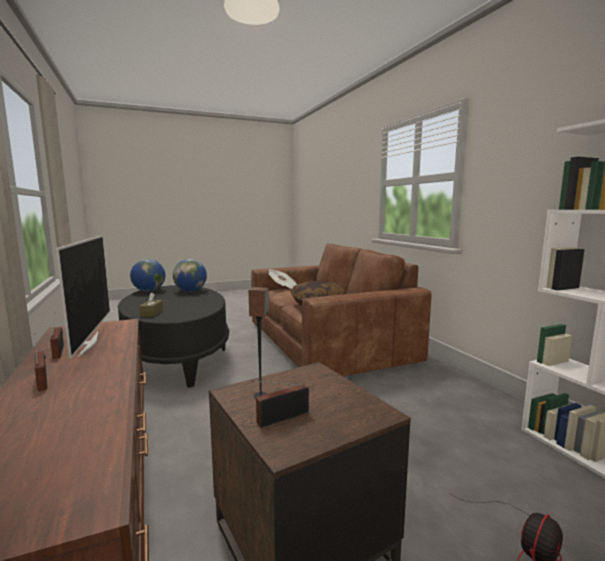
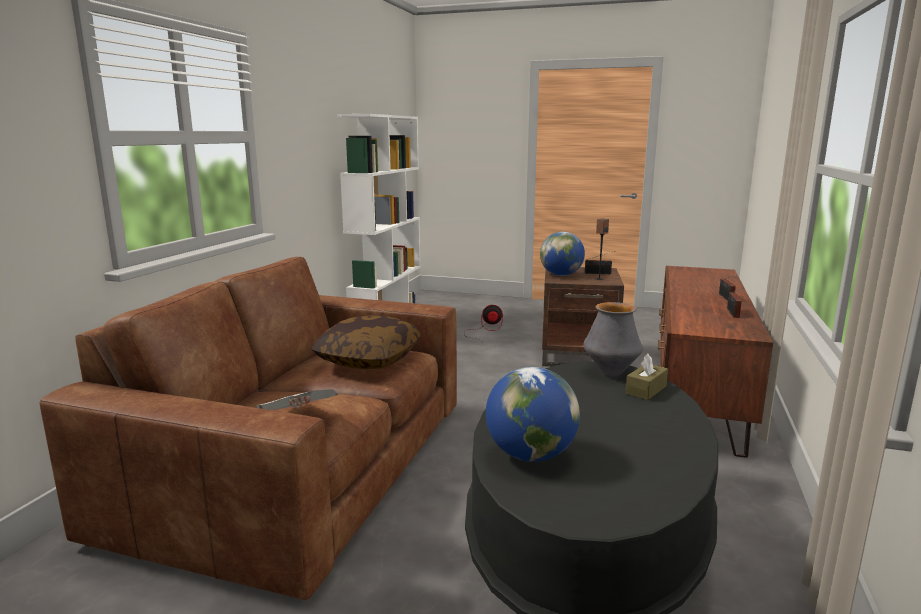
camera: 140 degrees left, 5 degrees up
television [56,235,110,359] -> none
globe [130,259,165,292] -> globe moved to [540,232,585,276]
none -> vase [584,302,643,376]

